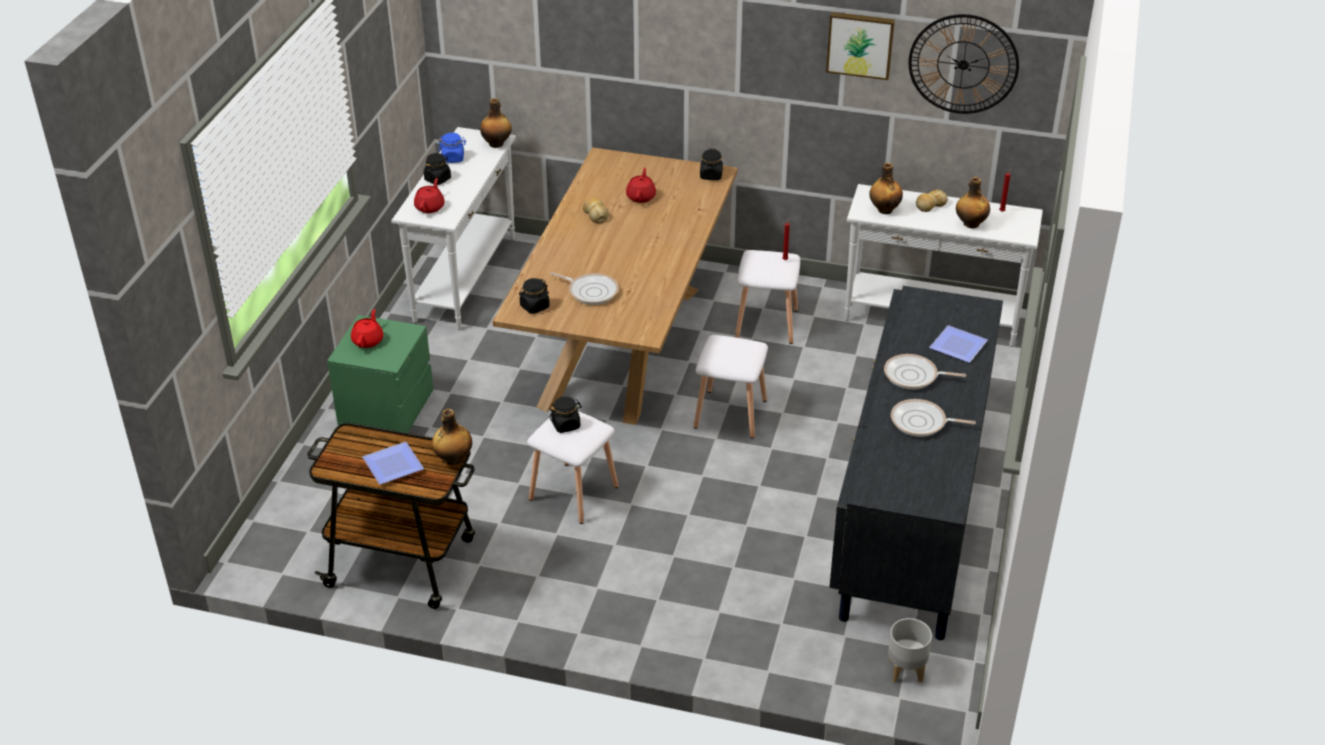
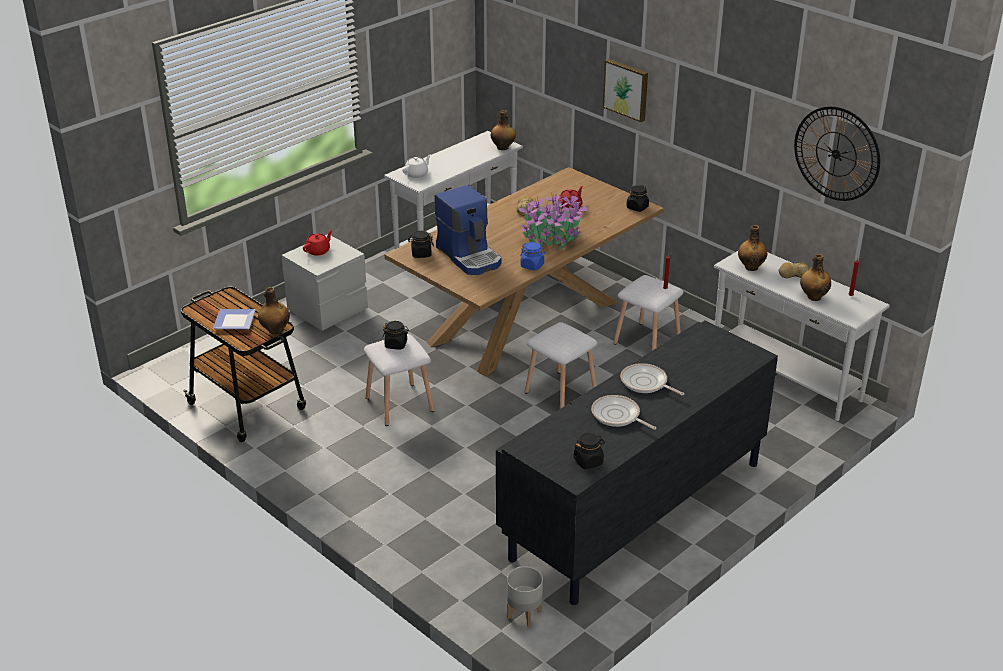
camera: 30 degrees right, 5 degrees down
green nightstand [327,315,433,433] -> white nightstand [281,234,368,331]
red teapot [414,178,445,213] -> white teapot [403,155,431,178]
black jar [424,153,451,185] -> black jar moved to [573,433,605,469]
blue jar [439,133,466,163] -> blue jar moved to [520,242,545,270]
frying pan [550,272,619,305] -> coffee machine [434,185,501,275]
picture [826,12,895,80] -> picture moved to [603,59,648,122]
plate [929,325,988,363] -> none
none -> potted plant [519,192,587,250]

